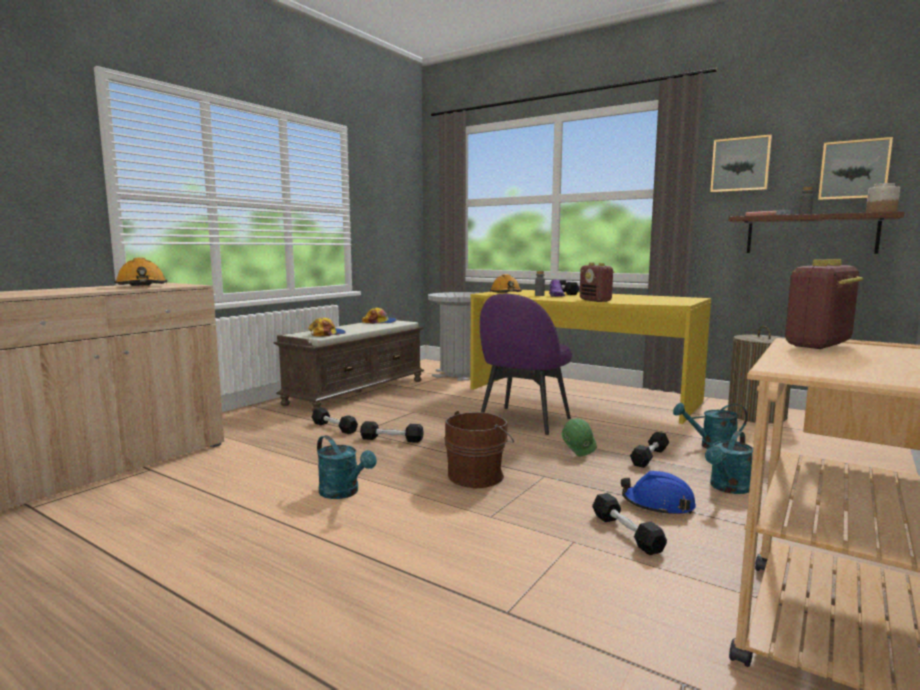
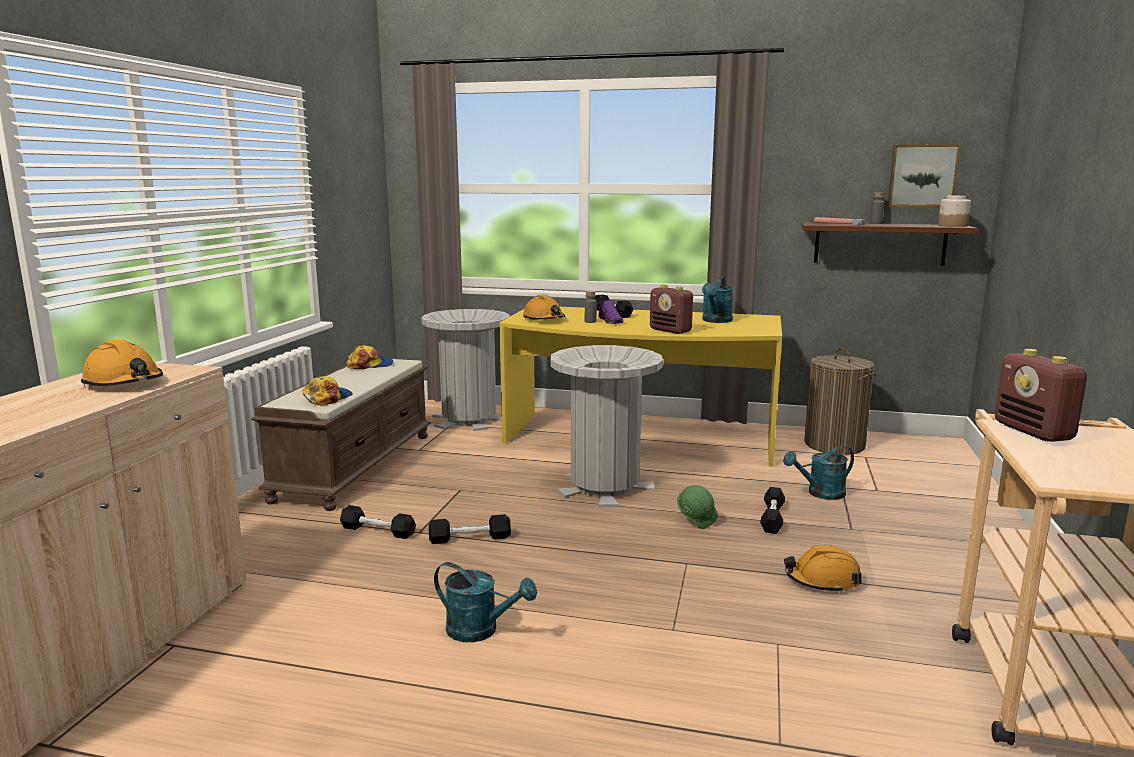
camera: 20 degrees left, 5 degrees up
brown bucket [444,411,514,488] -> none
purple chair [480,294,572,435] -> grey trash can [551,345,663,507]
black dumbbell [592,493,667,555] -> none
blue hard hat [621,471,696,515] -> orange hard hat [784,545,862,593]
turquoise watering can [705,431,753,494] -> turquoise watering can moved to [702,277,733,323]
picture [710,135,772,192] -> none
radio [785,259,864,349] -> radio turned 45 degrees counterclockwise [995,349,1089,442]

